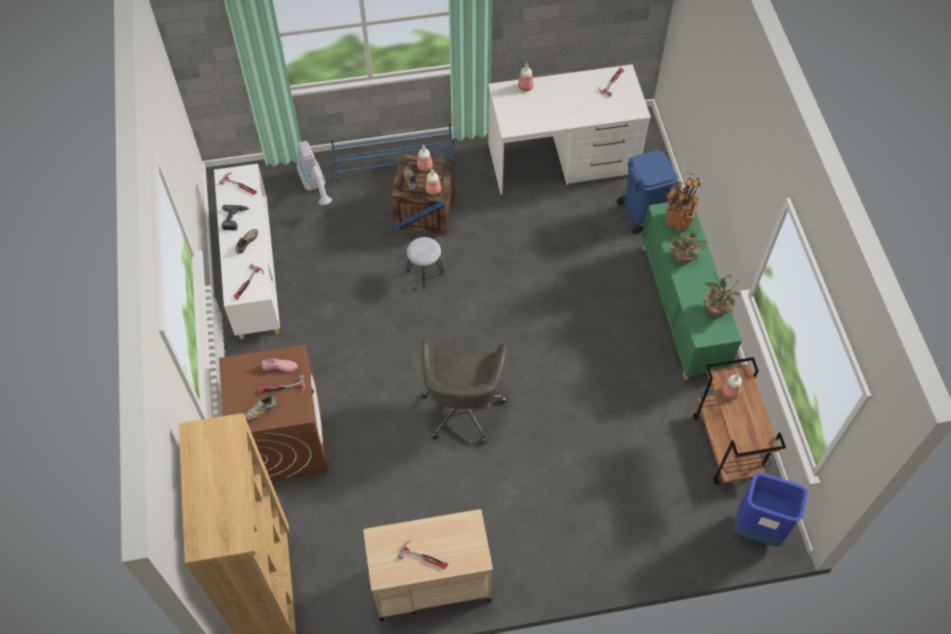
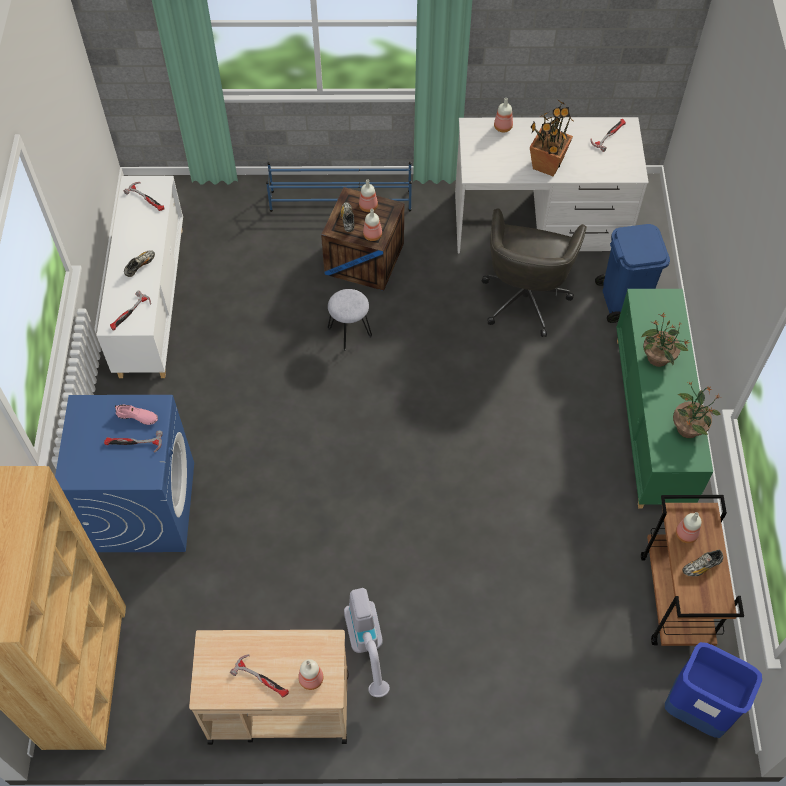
camera: 10 degrees right, 0 degrees up
brown washing machine [219,345,328,482] -> blue washing machine [55,395,194,552]
power drill [222,205,250,230] -> none
shoe [244,395,276,420] -> shoe moved to [682,550,723,576]
vacuum cleaner [296,141,332,205] -> vacuum cleaner moved to [344,588,390,697]
grey office chair [421,338,507,444] -> grey office chair moved to [481,208,587,337]
potted plant [665,171,701,231] -> potted plant moved to [530,99,573,177]
none -> bottle [298,659,323,690]

